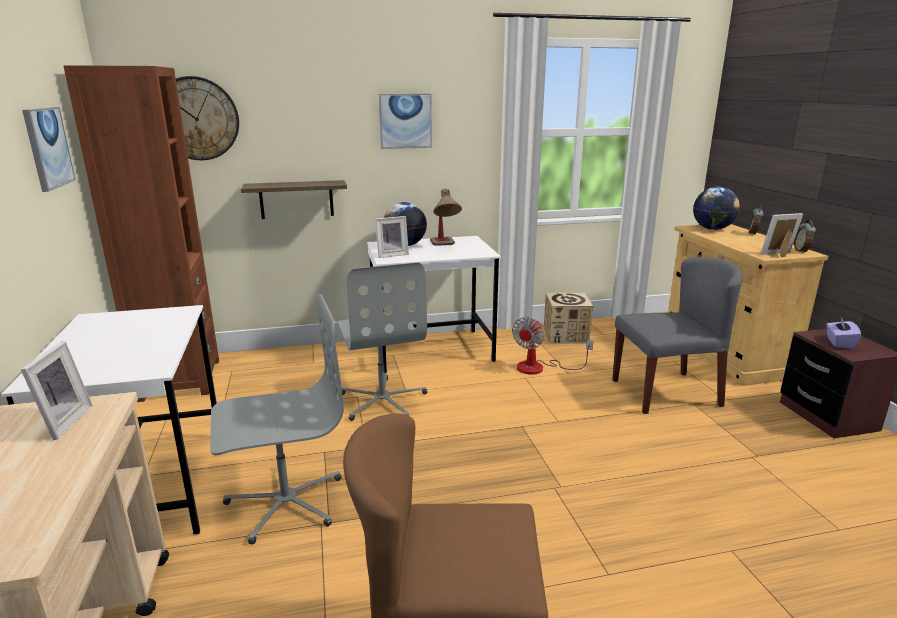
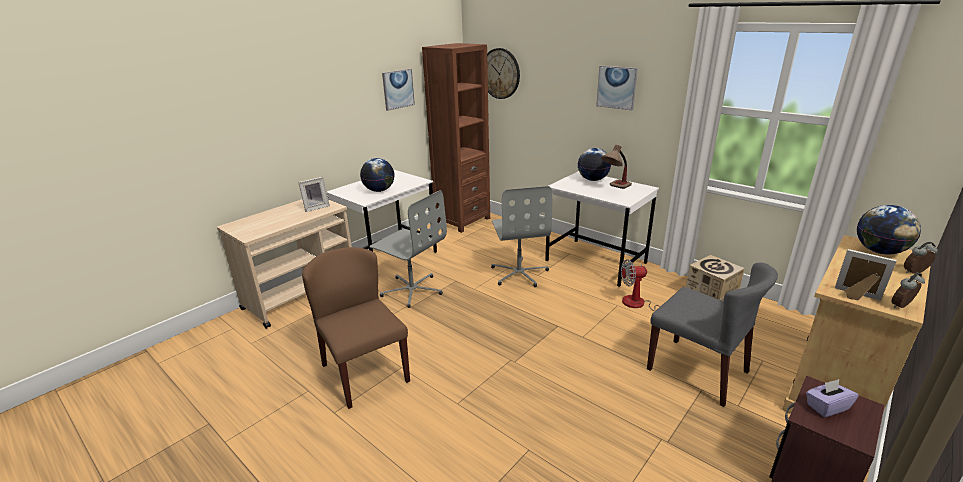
camera: 55 degrees right, 5 degrees up
shelf [241,180,347,219] -> none
grey office chair [337,262,427,421] -> grey office chair turned 45 degrees counterclockwise [491,186,553,287]
picture frame [375,216,409,258] -> none
none -> globe [360,158,395,192]

